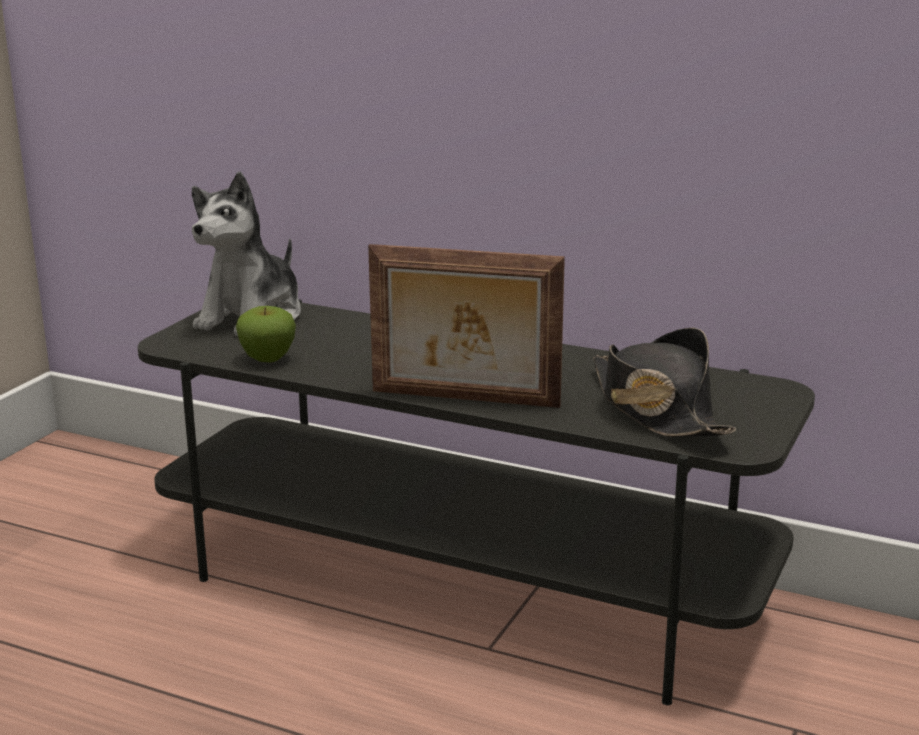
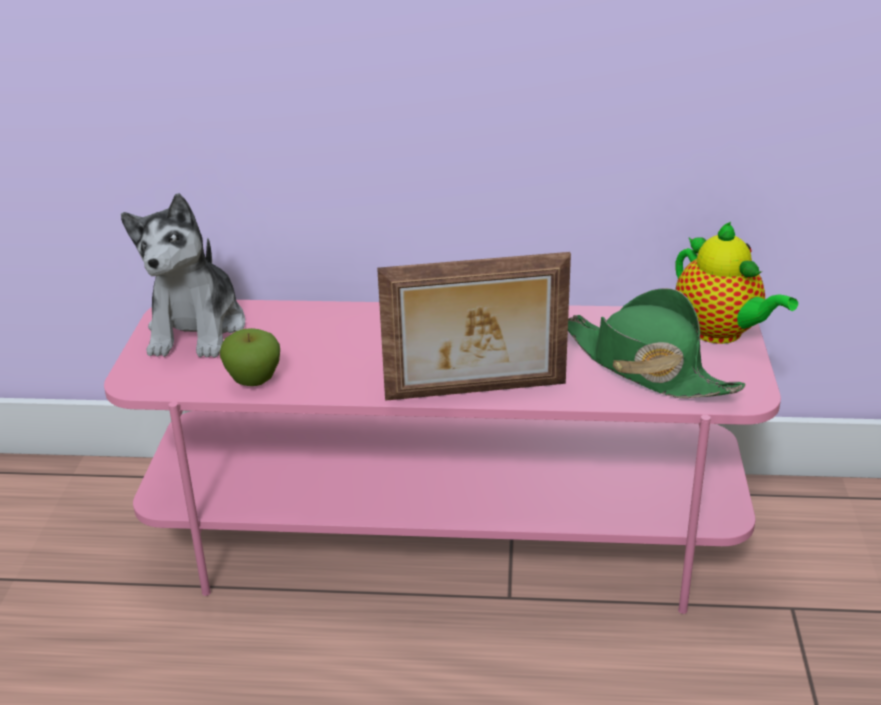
camera: 20 degrees left, 10 degrees up
grey tv stand [138,299,815,705] -> pink tv stand [104,300,781,614]
black hat [593,328,736,437] -> green hat [568,288,746,398]
none -> teapot [676,222,798,344]

